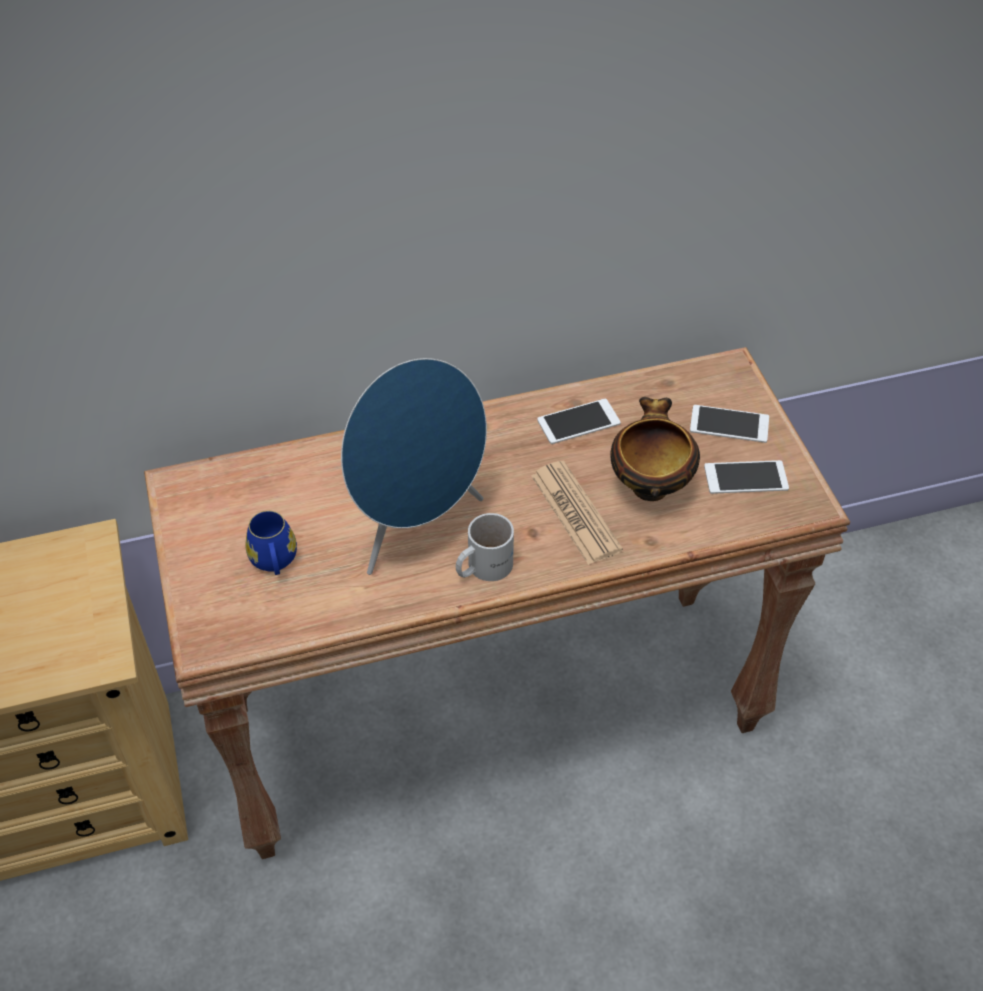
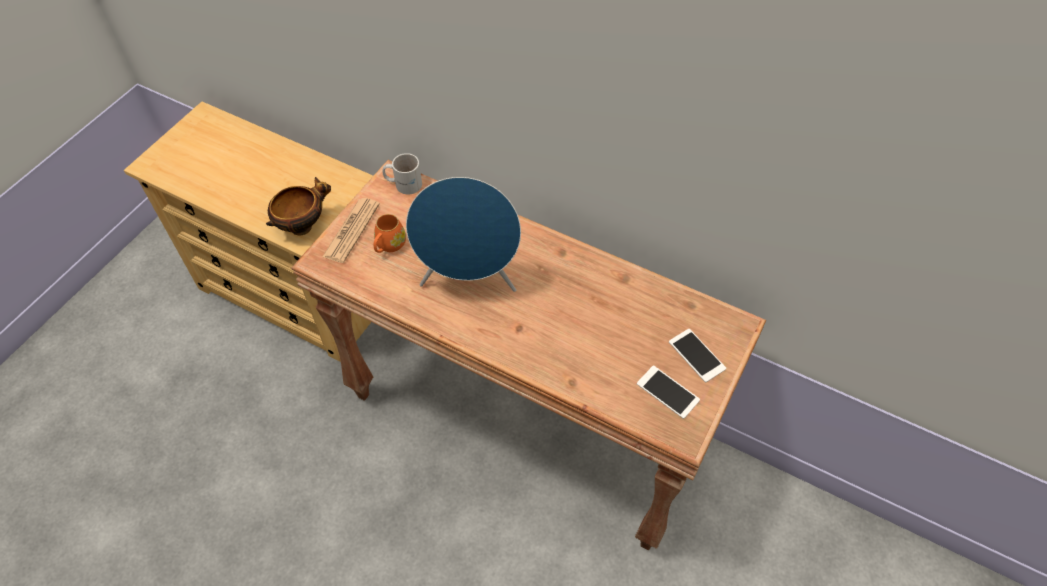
camera: 45 degrees right, 5 degrees up
blue mug [246,511,297,575] -> orange mug [374,214,406,253]
white mug [456,513,514,581] -> white mug moved to [382,153,422,194]
newspaper [531,461,623,565] -> newspaper moved to [323,198,380,263]
phone [537,399,621,444] -> none
bowl [610,397,700,501] -> bowl moved to [266,177,331,235]

